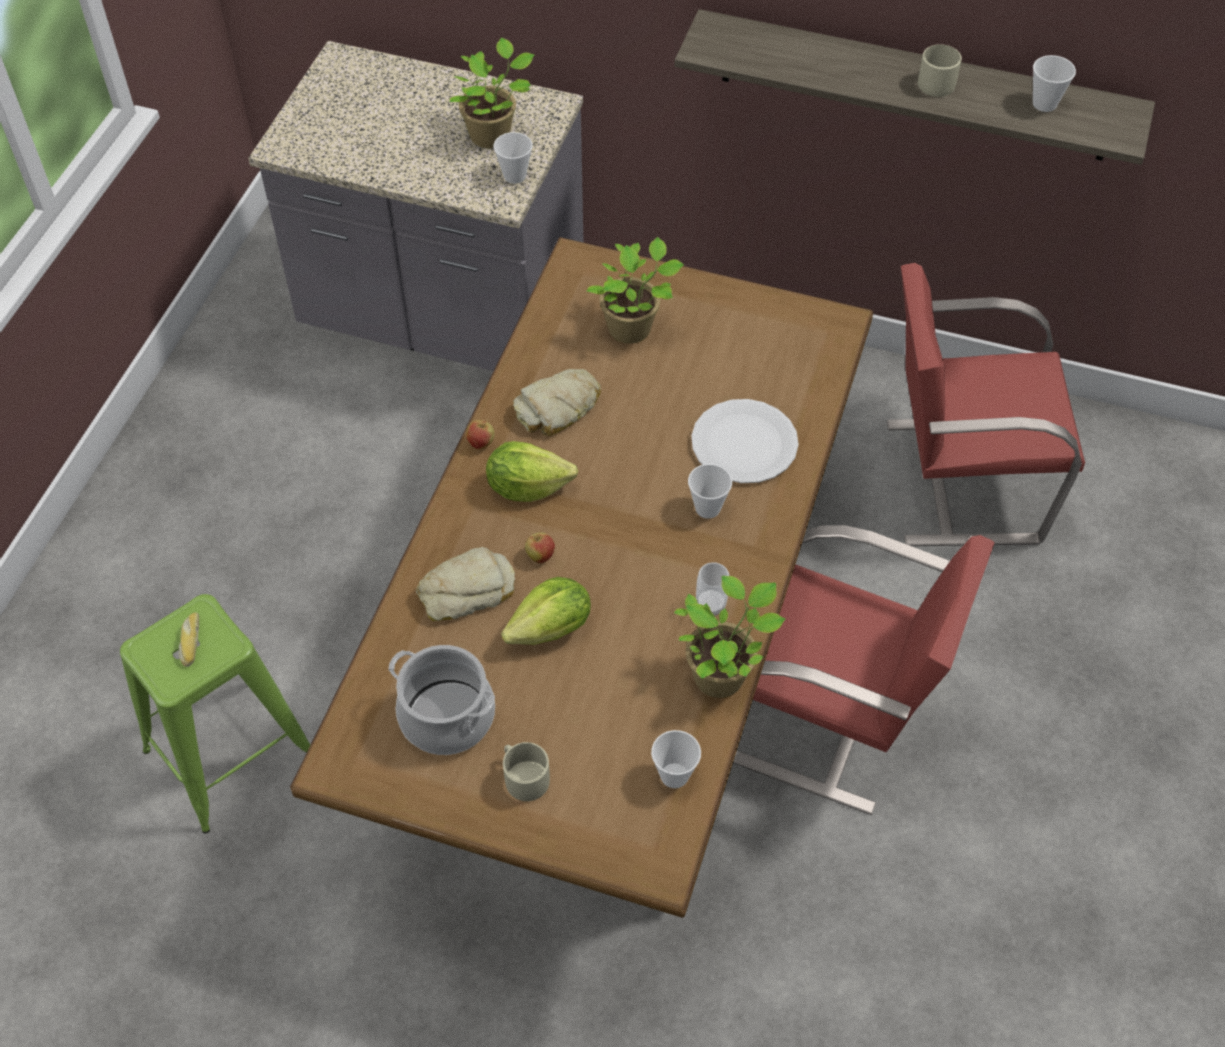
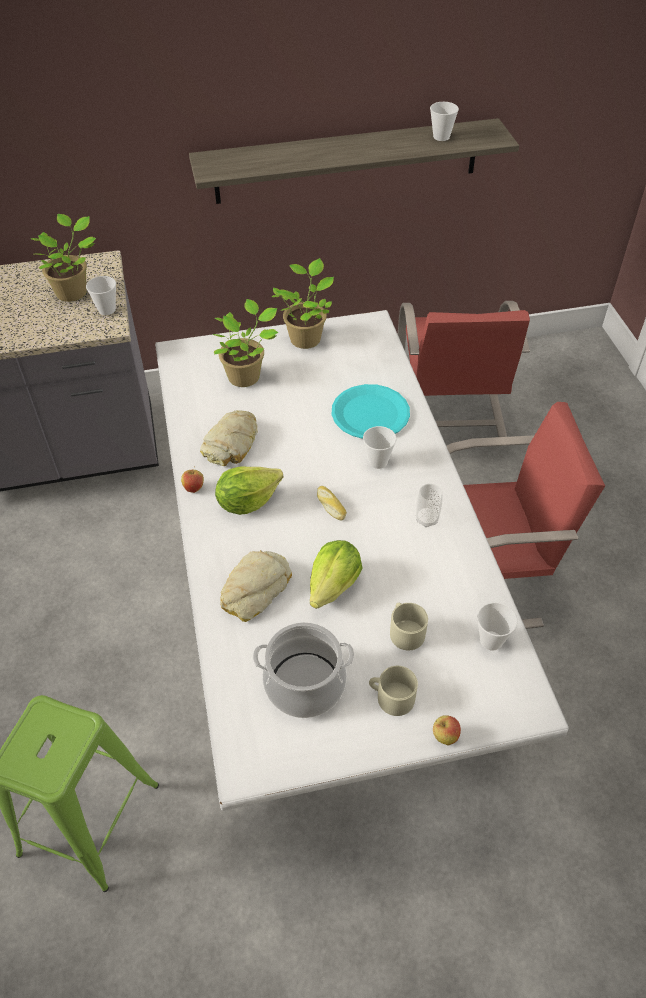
camera: 30 degrees left, 5 degrees down
bread [179,612,199,667] -> bread moved to [317,486,347,521]
brown dining table [290,237,873,918] -> white dining table [155,310,569,811]
apple [525,531,555,563] -> apple moved to [433,715,461,745]
potted plant [674,576,786,698] -> potted plant moved to [272,258,334,349]
white plate [691,399,799,483] -> turquoise plate [332,384,410,439]
red chair [887,263,1085,546] -> red chair turned 60 degrees counterclockwise [398,301,530,437]
beige mug [918,44,962,97] -> beige mug moved to [390,603,428,650]

